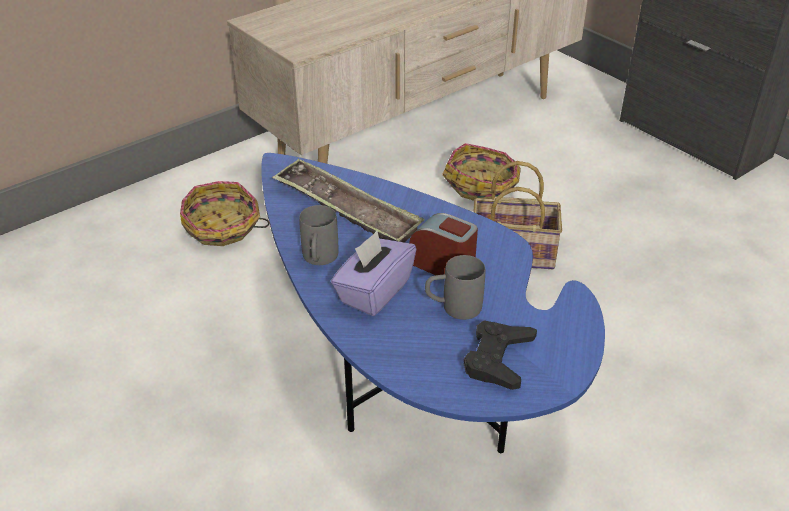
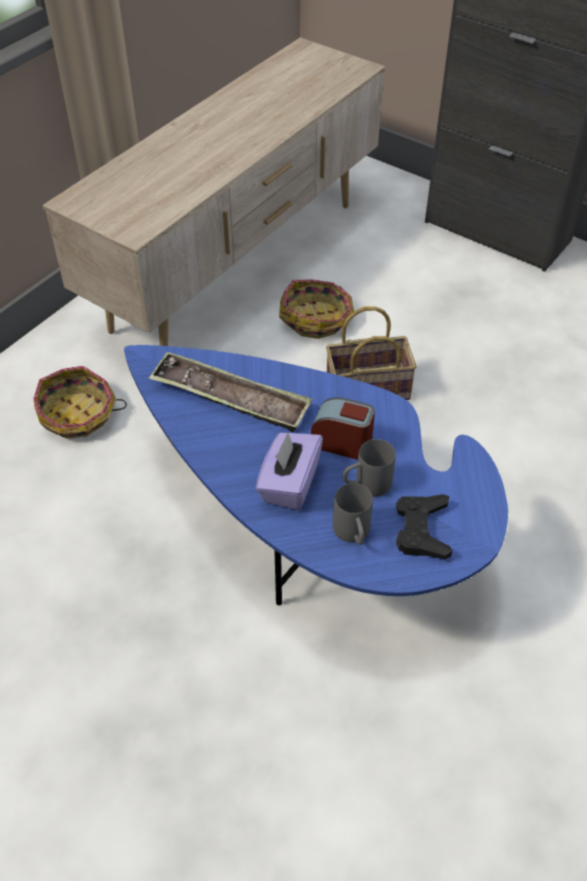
camera: 15 degrees left, 10 degrees up
grey mug [299,205,338,265] -> grey mug moved to [333,483,373,545]

